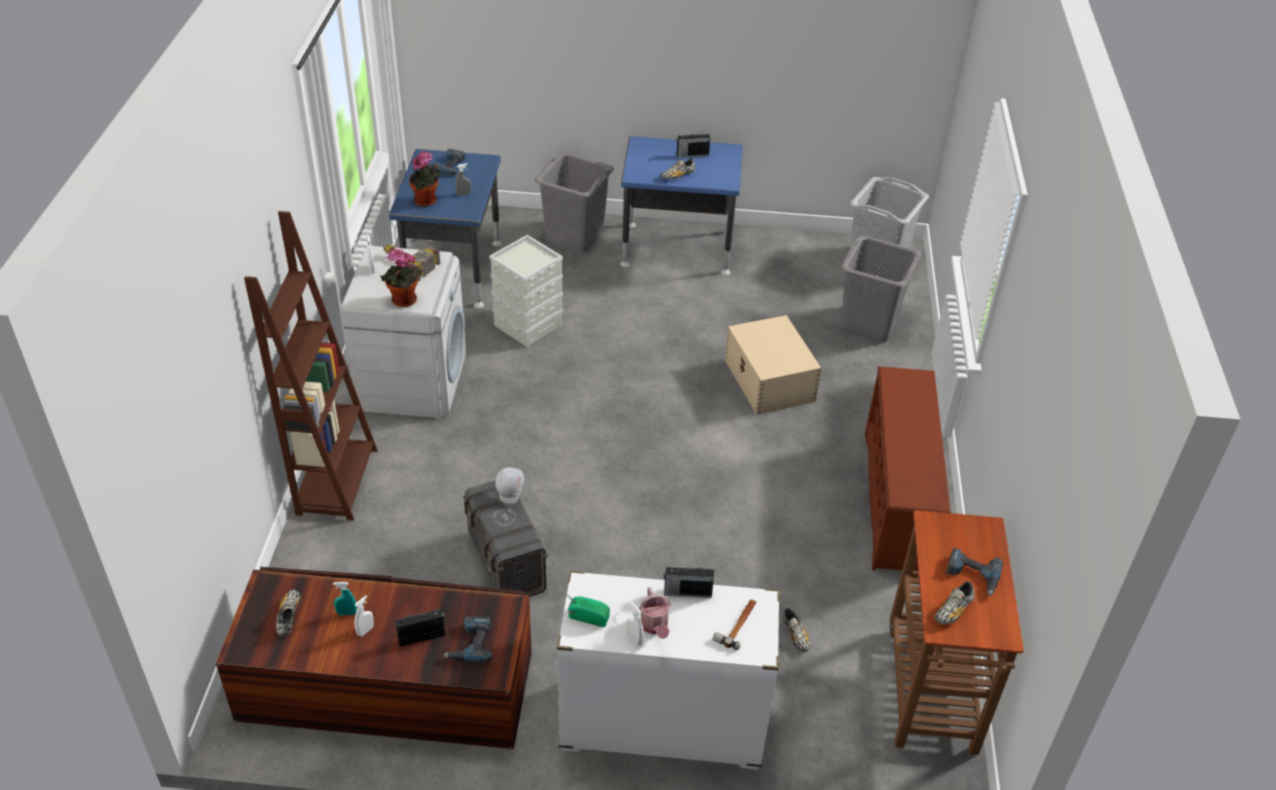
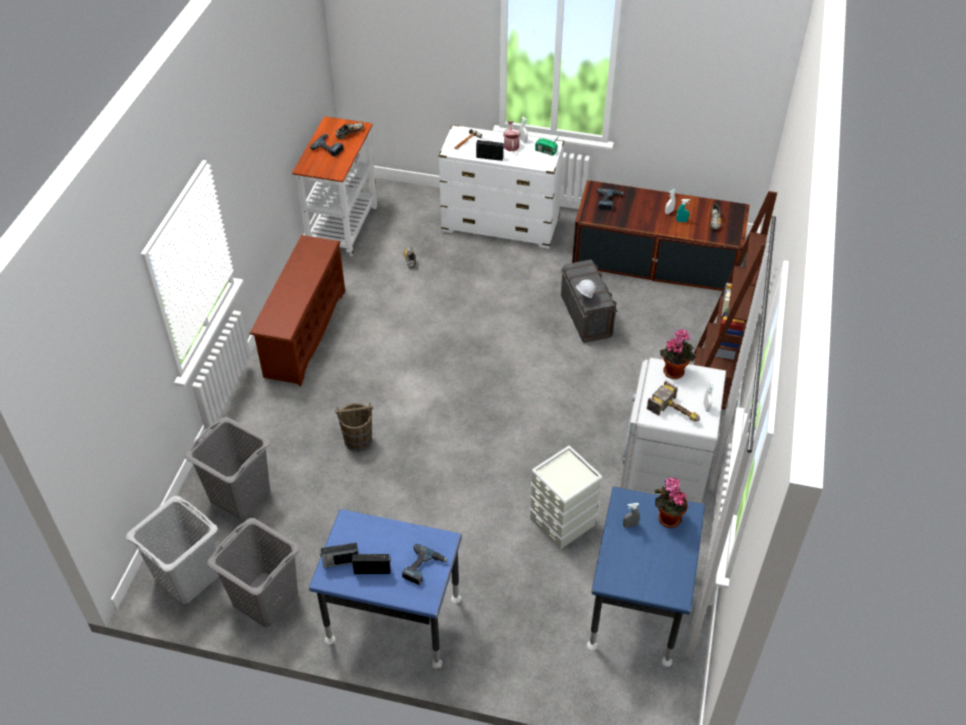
camera: 170 degrees left, 5 degrees up
radio [395,609,445,647] -> radio moved to [319,543,358,568]
power drill [428,149,465,175] -> power drill moved to [402,544,448,585]
grey laundry basket [535,152,614,252] -> grey laundry basket moved to [207,518,300,627]
shoe [660,158,695,179] -> none
beige storage box [725,315,821,415] -> brown bucket [335,403,373,451]
brown cart [890,510,1024,755] -> white cart [292,116,377,256]

